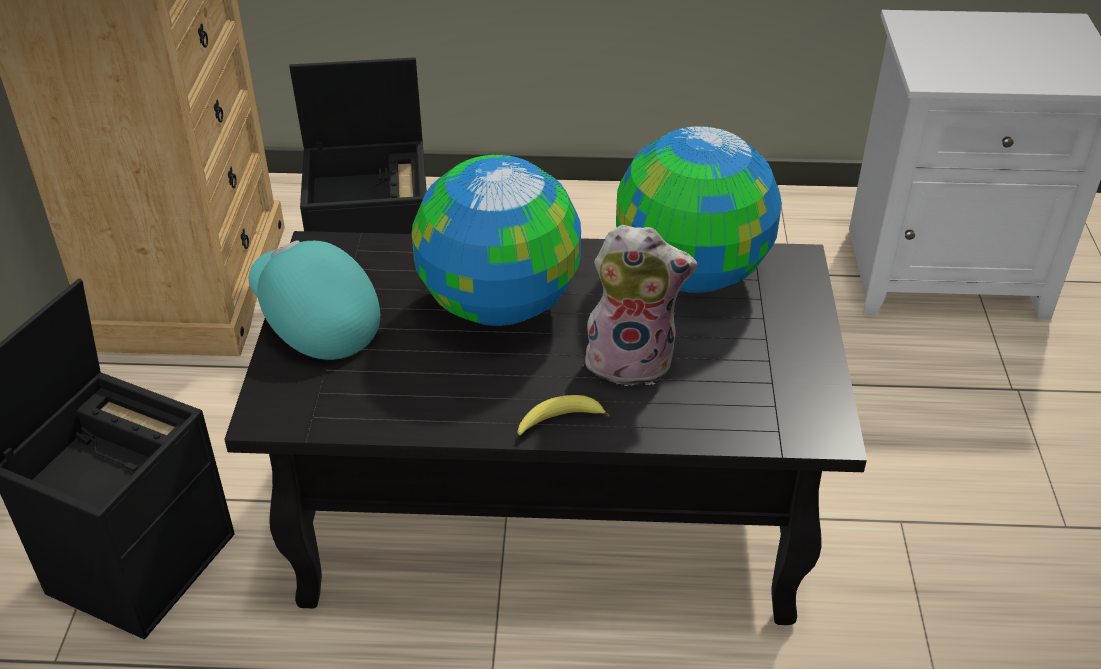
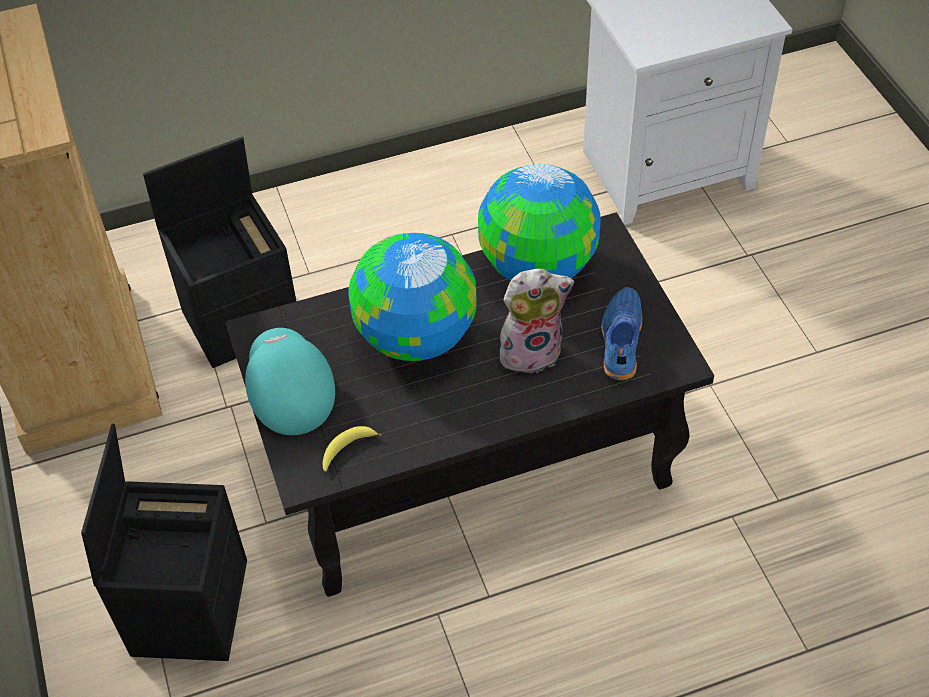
camera: 20 degrees left, 10 degrees up
turquoise cap [249,240,380,360] -> turquoise cap turned 45 degrees clockwise [245,328,335,435]
banana [518,395,610,435] -> banana moved to [322,426,381,472]
none -> blue shoe [601,287,642,380]

